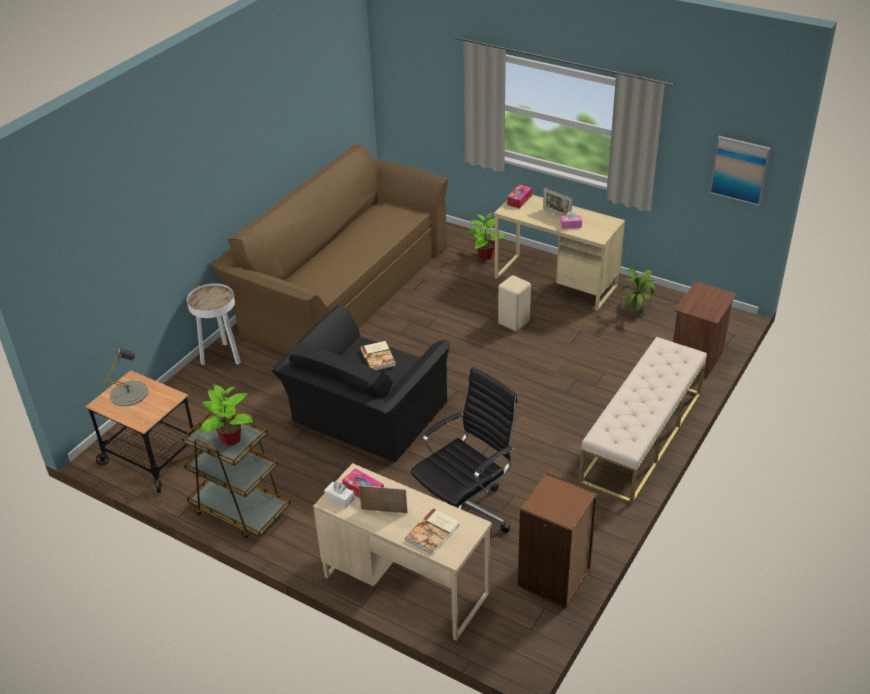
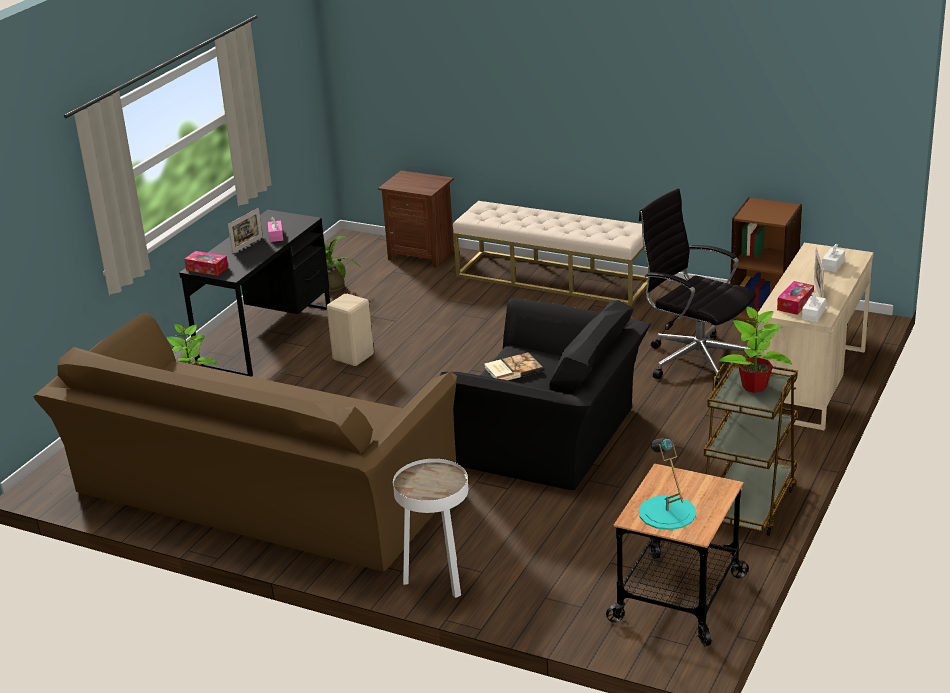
camera: 95 degrees left, 10 degrees down
grey table lamp [105,348,148,406] -> turquoise table lamp [639,438,696,530]
book [405,508,460,555] -> white tissue box [822,244,845,272]
beige desk [494,195,625,311] -> black desk [179,210,330,377]
picture [709,136,771,206] -> none

